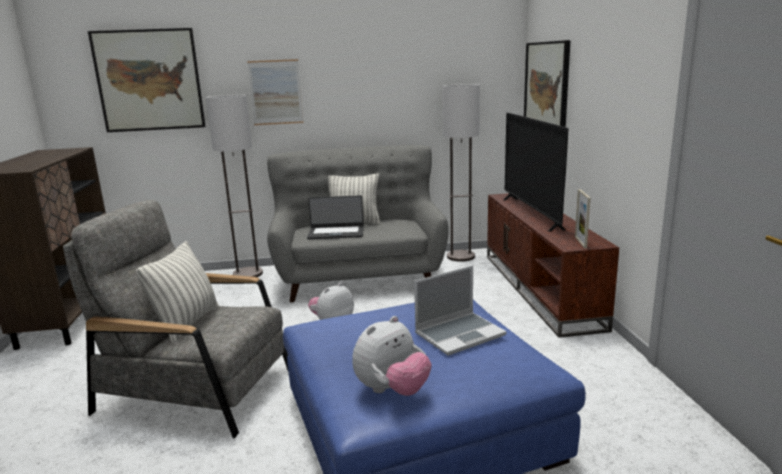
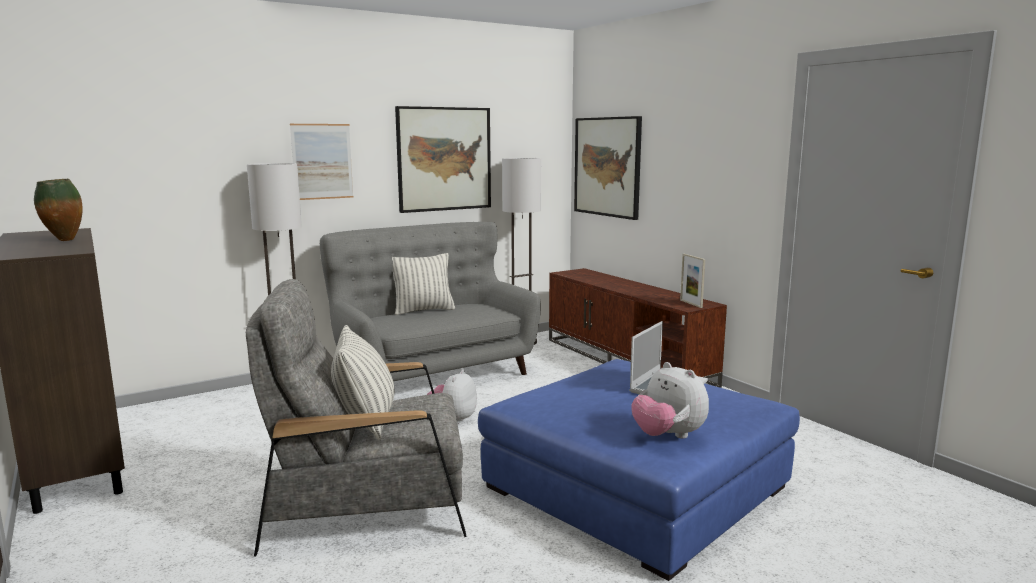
camera: 25 degrees left, 5 degrees down
picture [88,28,206,132] -> picture moved to [395,106,491,213]
laptop [307,195,364,239] -> none
plush toy [353,316,432,396] -> plush toy turned 120 degrees clockwise [631,362,709,439]
television [503,113,569,232] -> none
none -> vase [34,179,83,241]

